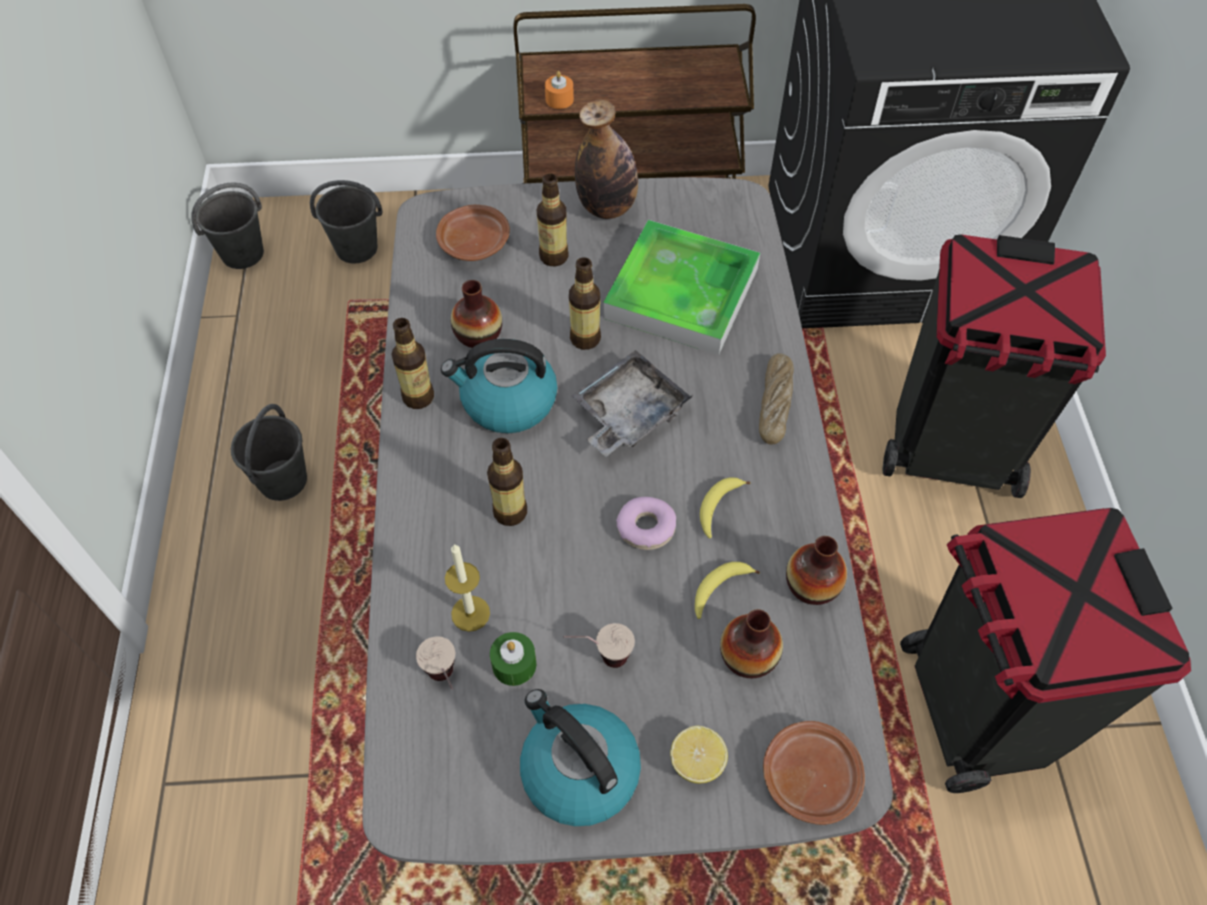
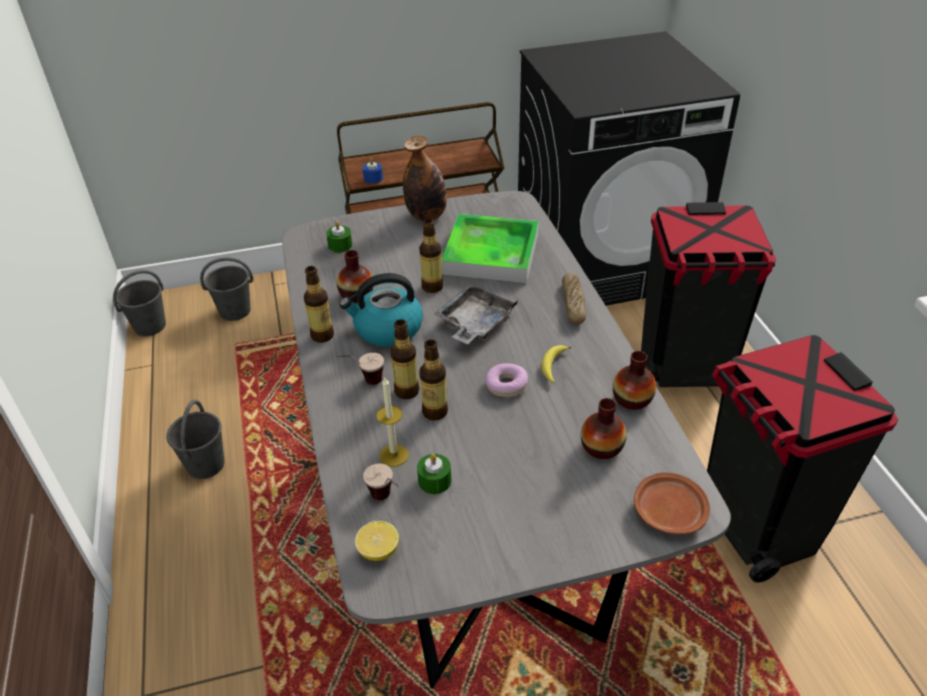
camera: 10 degrees left, 15 degrees down
brown plate [436,205,510,261] -> green candle [326,221,352,253]
kettle [520,689,641,826] -> none
bottle [537,173,568,266] -> bottle moved to [419,339,448,421]
orange candle [545,71,574,109] -> blue candle [362,158,383,184]
cup [563,623,635,668] -> cup moved to [336,353,384,385]
lemon [670,726,728,783] -> lemon moved to [355,521,399,561]
banana [695,562,760,619] -> none

